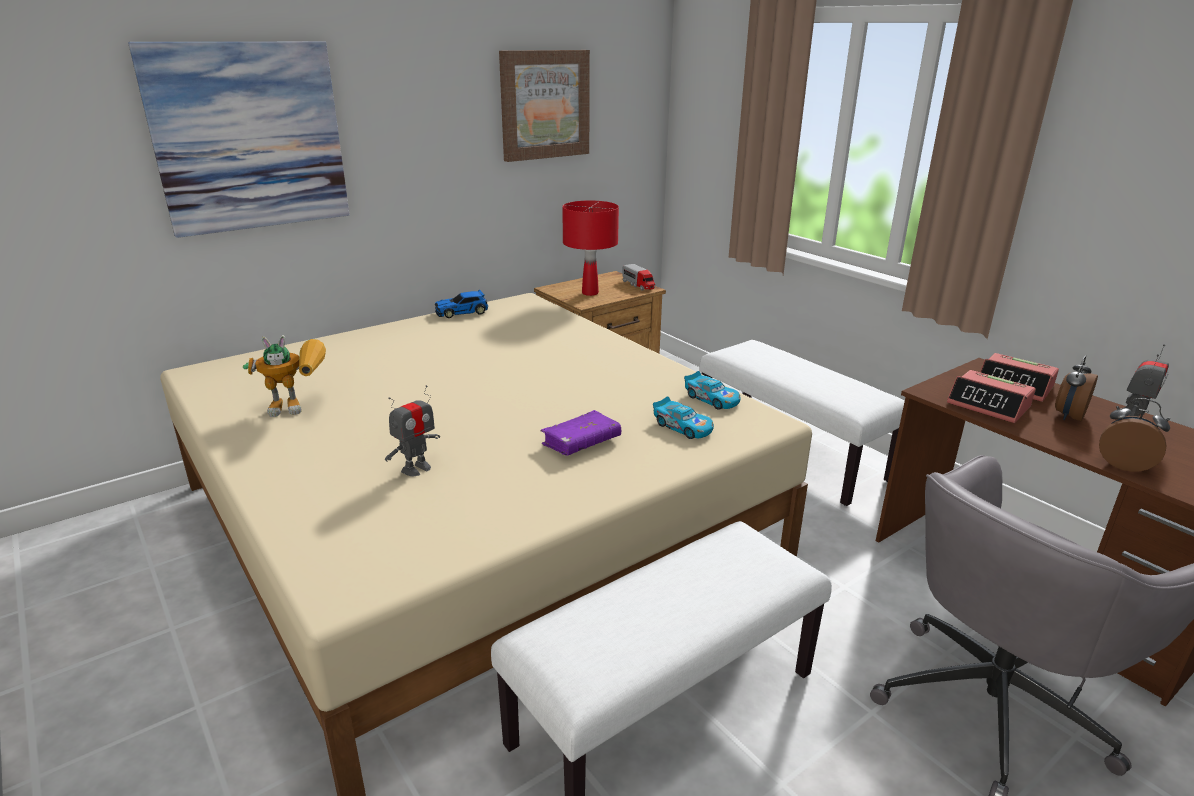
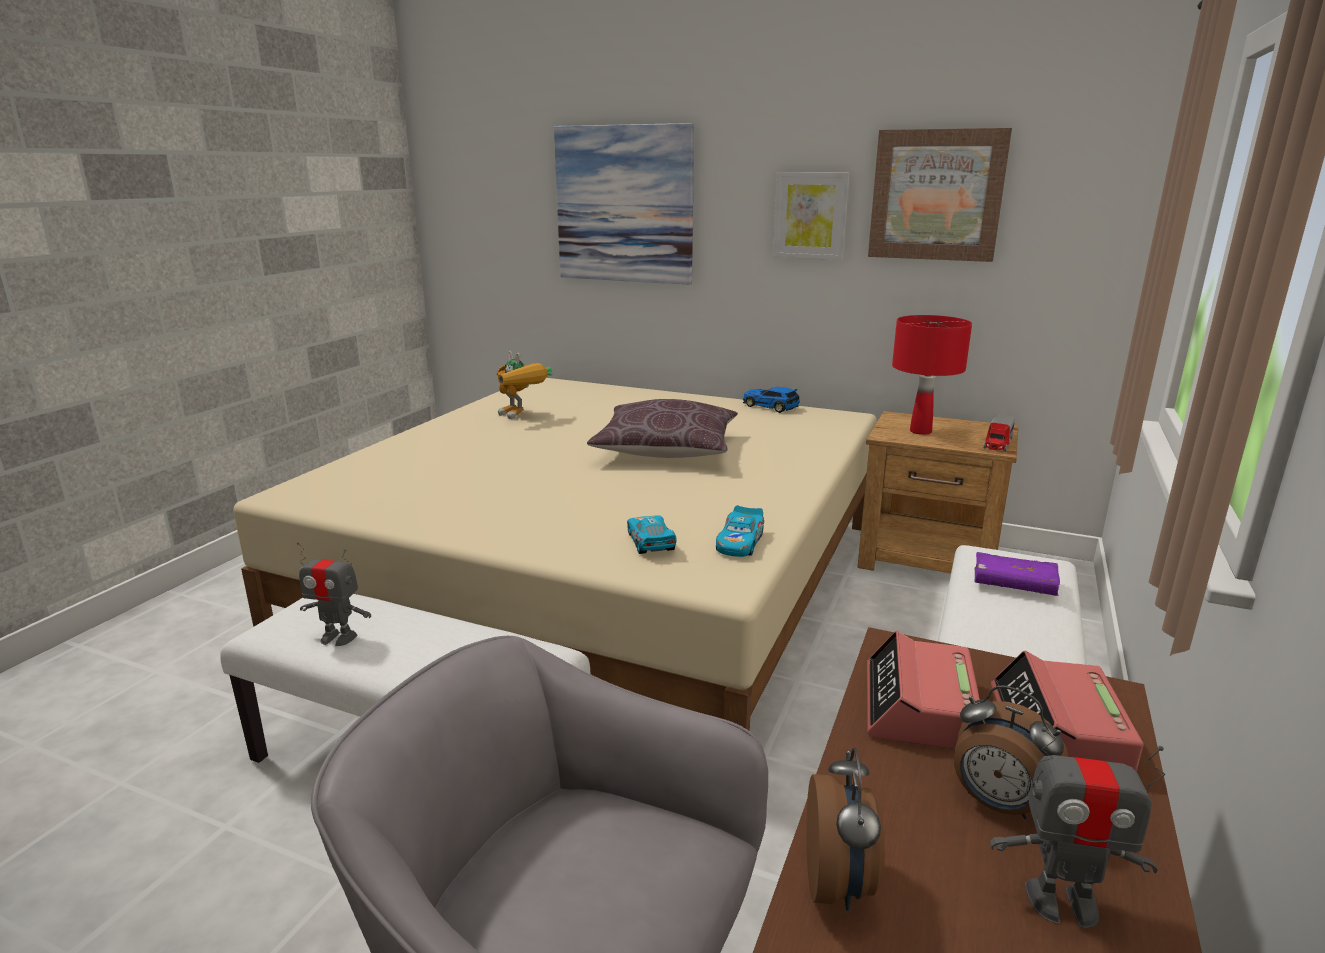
camera: 60 degrees right, 5 degrees down
toy robot [385,385,440,476] -> toy robot moved to [296,542,371,646]
purple book [540,410,621,456] -> purple book moved to [974,552,1060,596]
toy car [653,396,714,439] -> toy car turned 150 degrees clockwise [627,515,677,554]
alarm clock [1055,355,1098,421] -> alarm clock turned 150 degrees counterclockwise [954,685,1069,819]
none -> brown pillow [587,399,738,458]
none -> picture [773,172,850,260]

